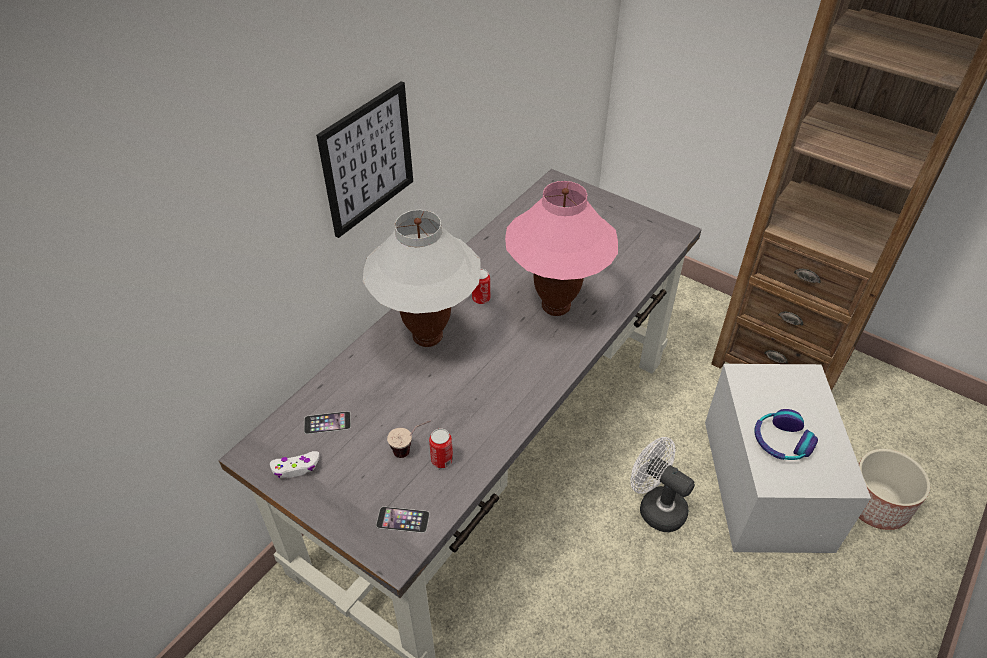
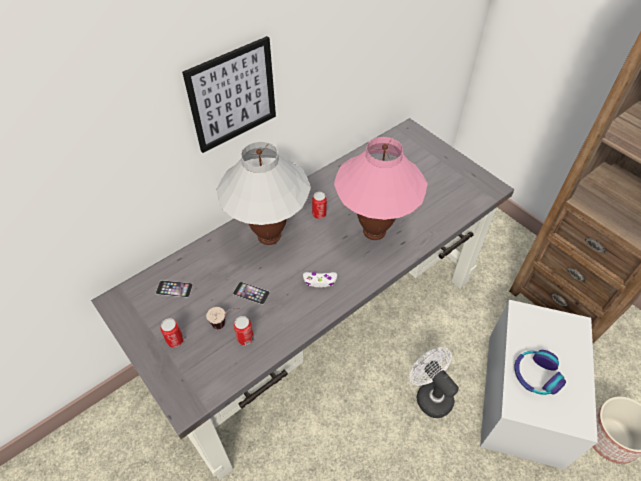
camera: 15 degrees right, 5 degrees up
white game controller [270,451,319,478] -> white game controller moved to [303,272,337,287]
phone [376,507,430,533] -> phone moved to [233,282,270,305]
none -> can [160,318,184,348]

